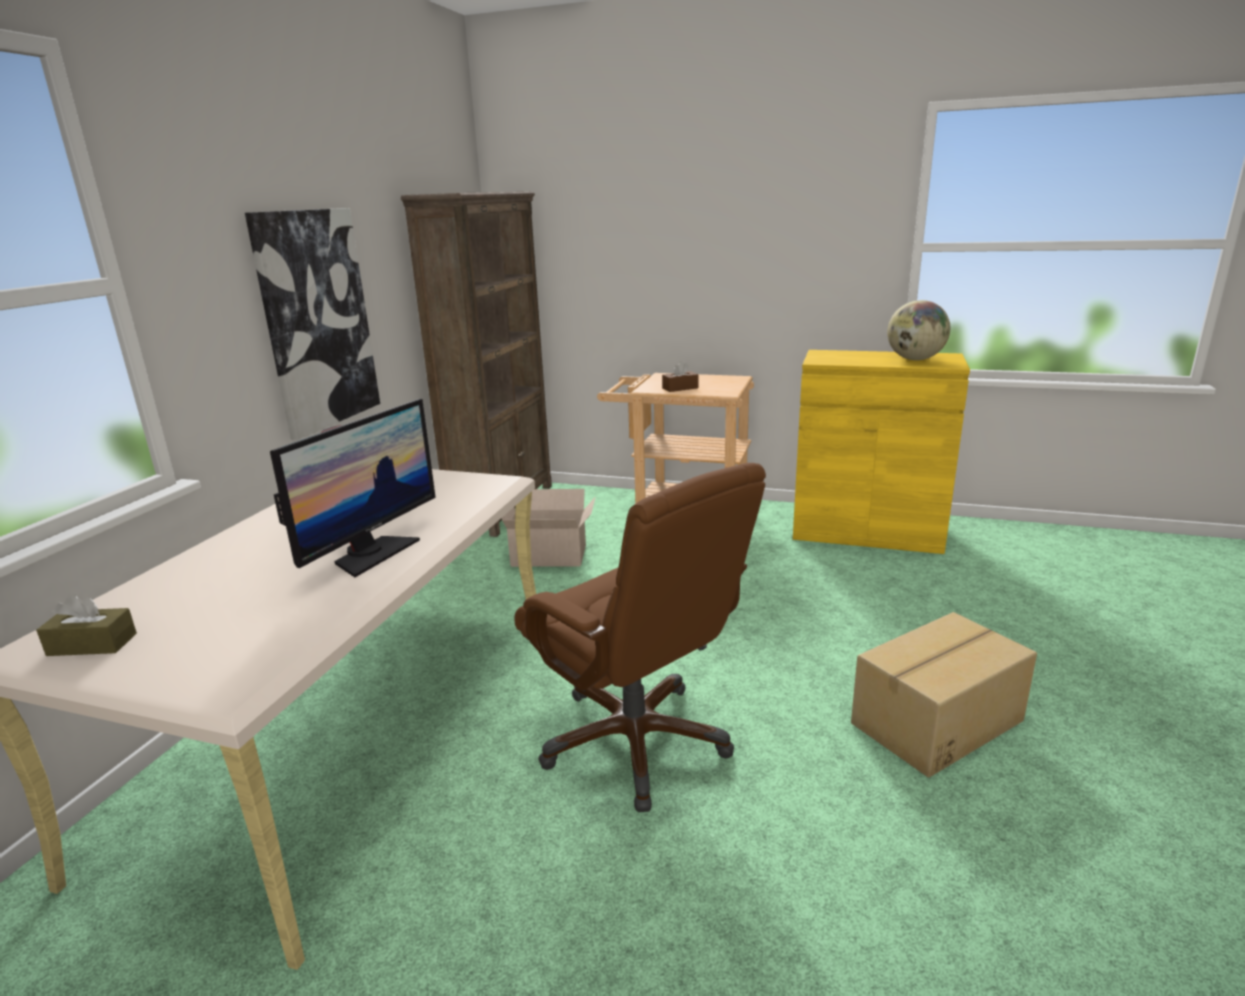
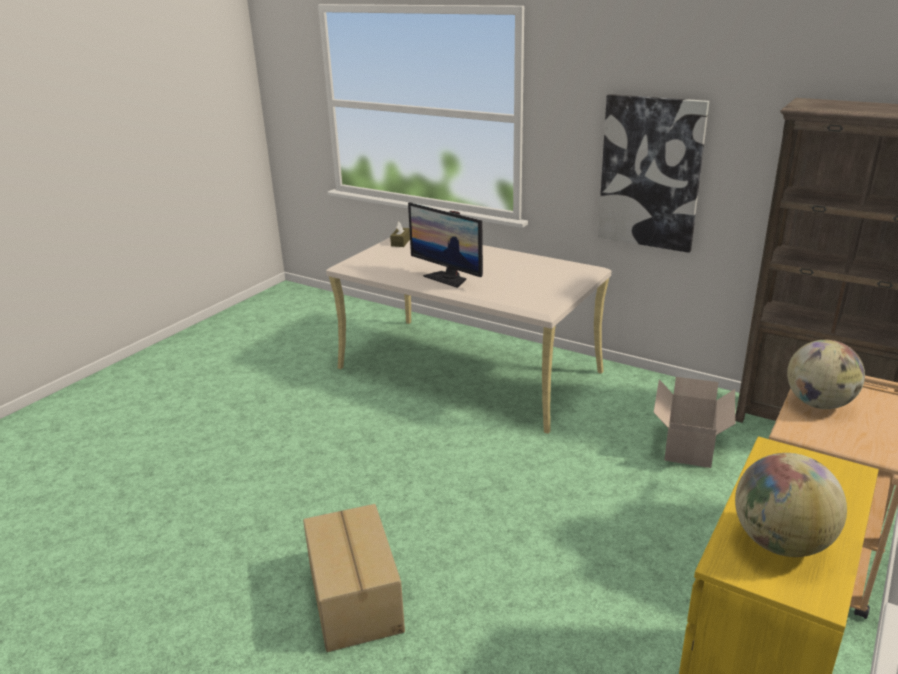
camera: 105 degrees right, 5 degrees up
brown office chair [514,463,766,812] -> none
brown tissue box [662,361,699,392] -> globe [787,340,865,409]

